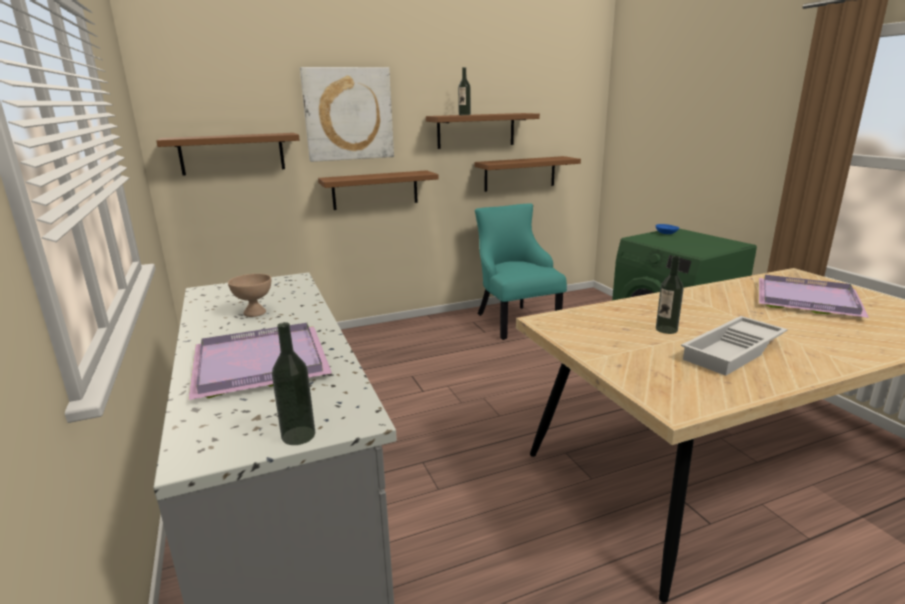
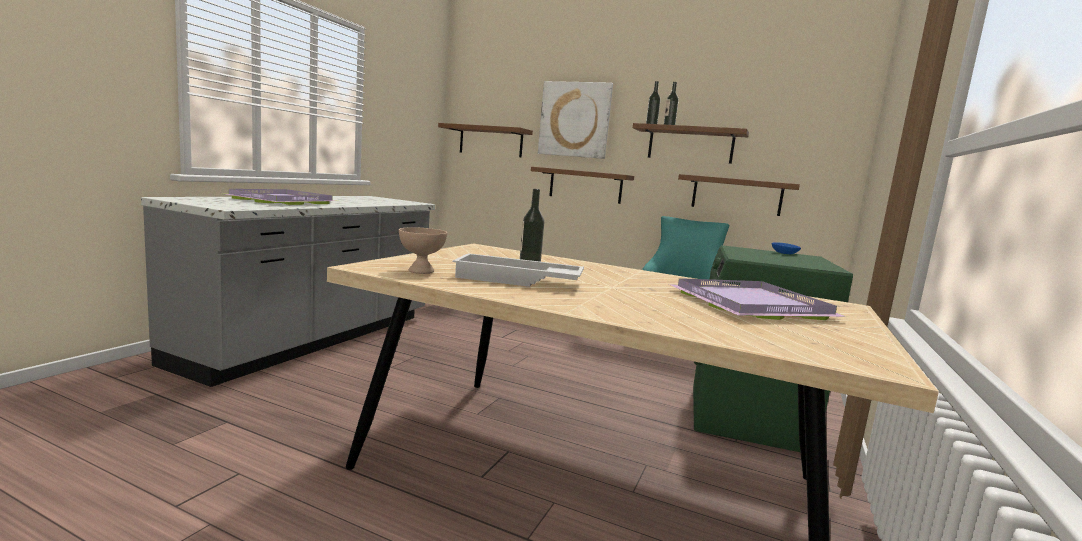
camera: 45 degrees right, 10 degrees down
beige bowl [228,274,271,317] -> beige bowl moved to [399,227,447,274]
bottle [272,322,315,445] -> bottle moved to [646,81,661,124]

